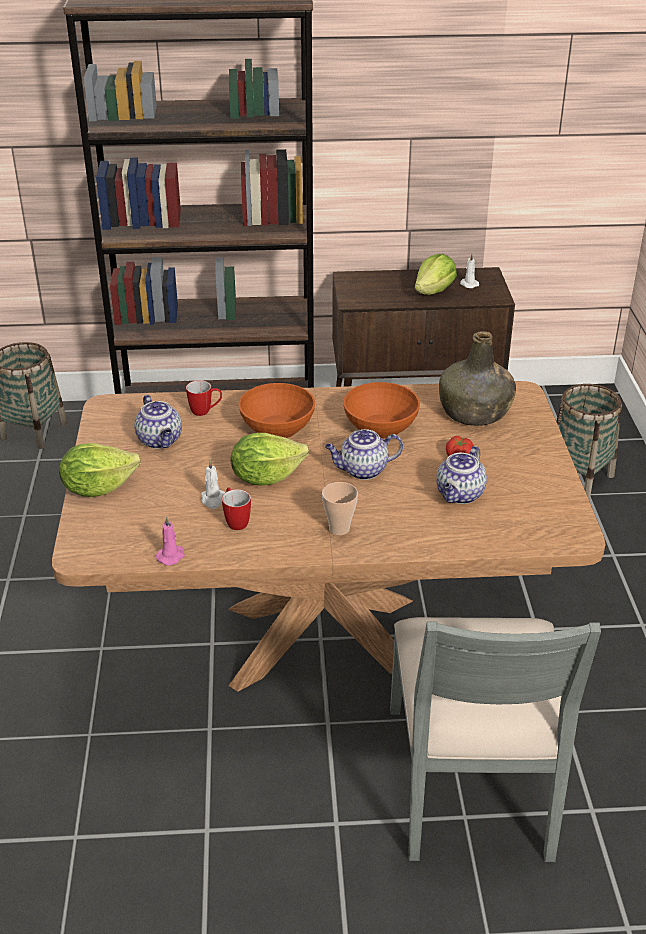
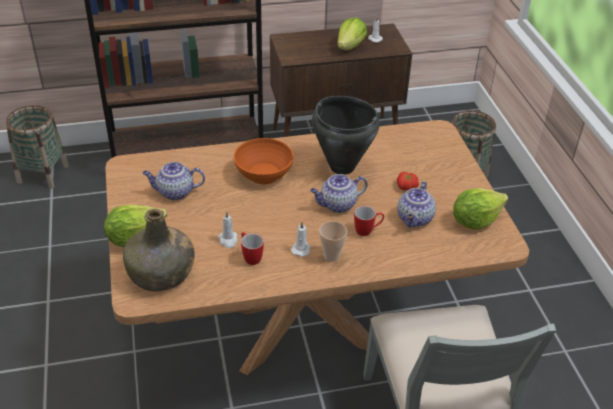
camera: 10 degrees left, 5 degrees up
teapot [134,395,182,449] -> teapot turned 120 degrees clockwise [142,162,205,200]
pink candle [156,516,185,565] -> none
mug [186,380,222,416] -> mug moved to [354,206,384,236]
lettuce [231,433,309,486] -> lettuce moved to [453,188,508,230]
orange bowl [343,382,420,439] -> black cooking pot [312,96,380,175]
green bottle [439,331,516,426] -> green bottle moved to [123,209,195,291]
none -> white candle [291,222,311,257]

